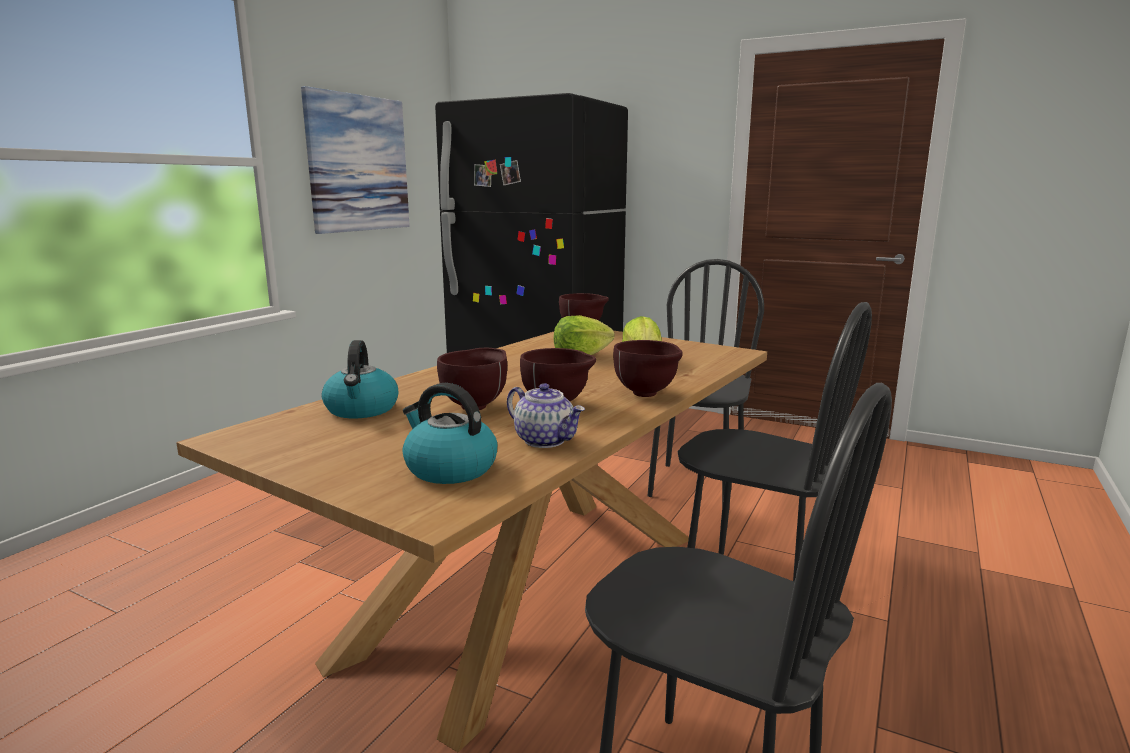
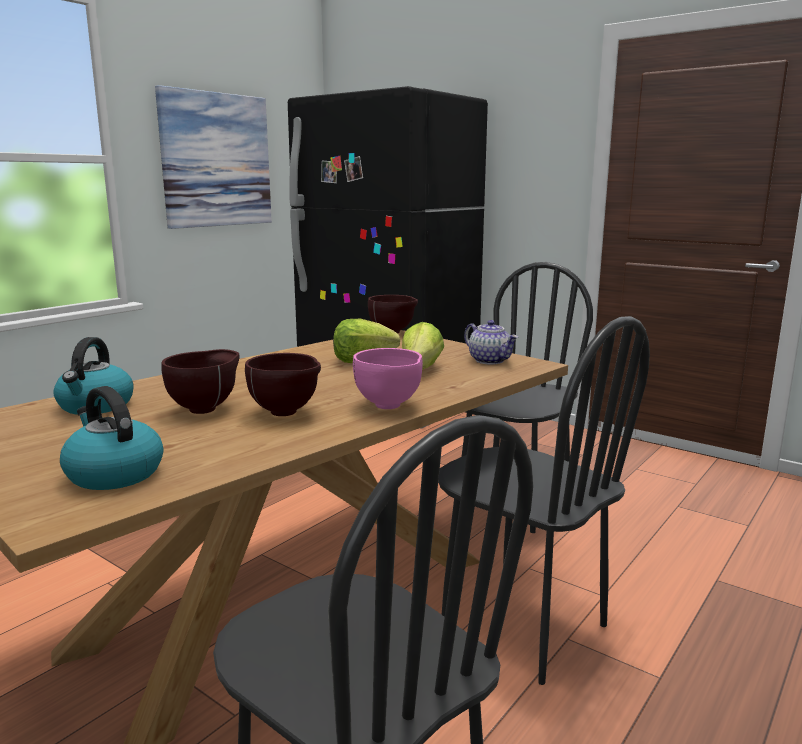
camera: 10 degrees right, 0 degrees up
teapot [507,383,585,448] -> teapot moved to [464,320,518,365]
brown bowl [613,340,683,397] -> pink bowl [353,348,423,409]

